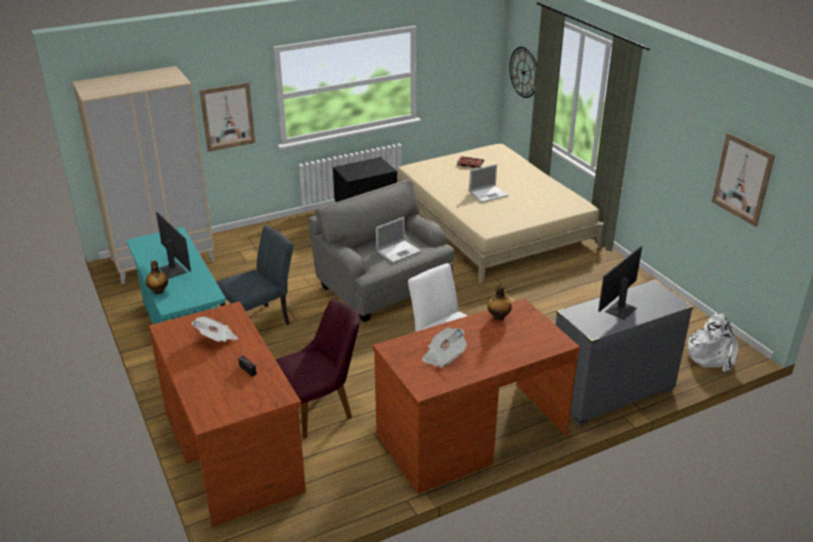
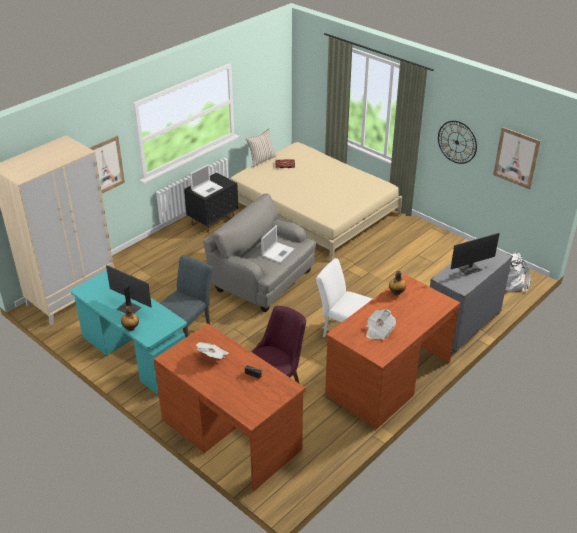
camera: 20 degrees left, 5 degrees up
laptop [469,164,509,202] -> laptop moved to [190,164,223,198]
wall clock [510,47,537,98] -> wall clock moved to [438,121,477,164]
monitor [598,246,642,320] -> monitor turned 135 degrees counterclockwise [451,233,500,275]
none -> beige pillow [246,129,277,167]

